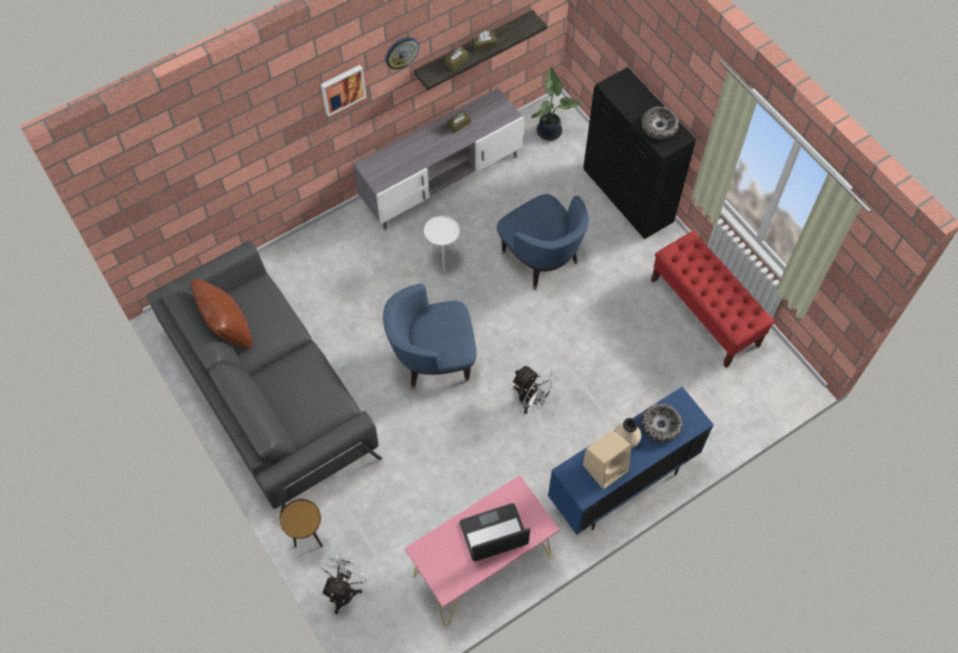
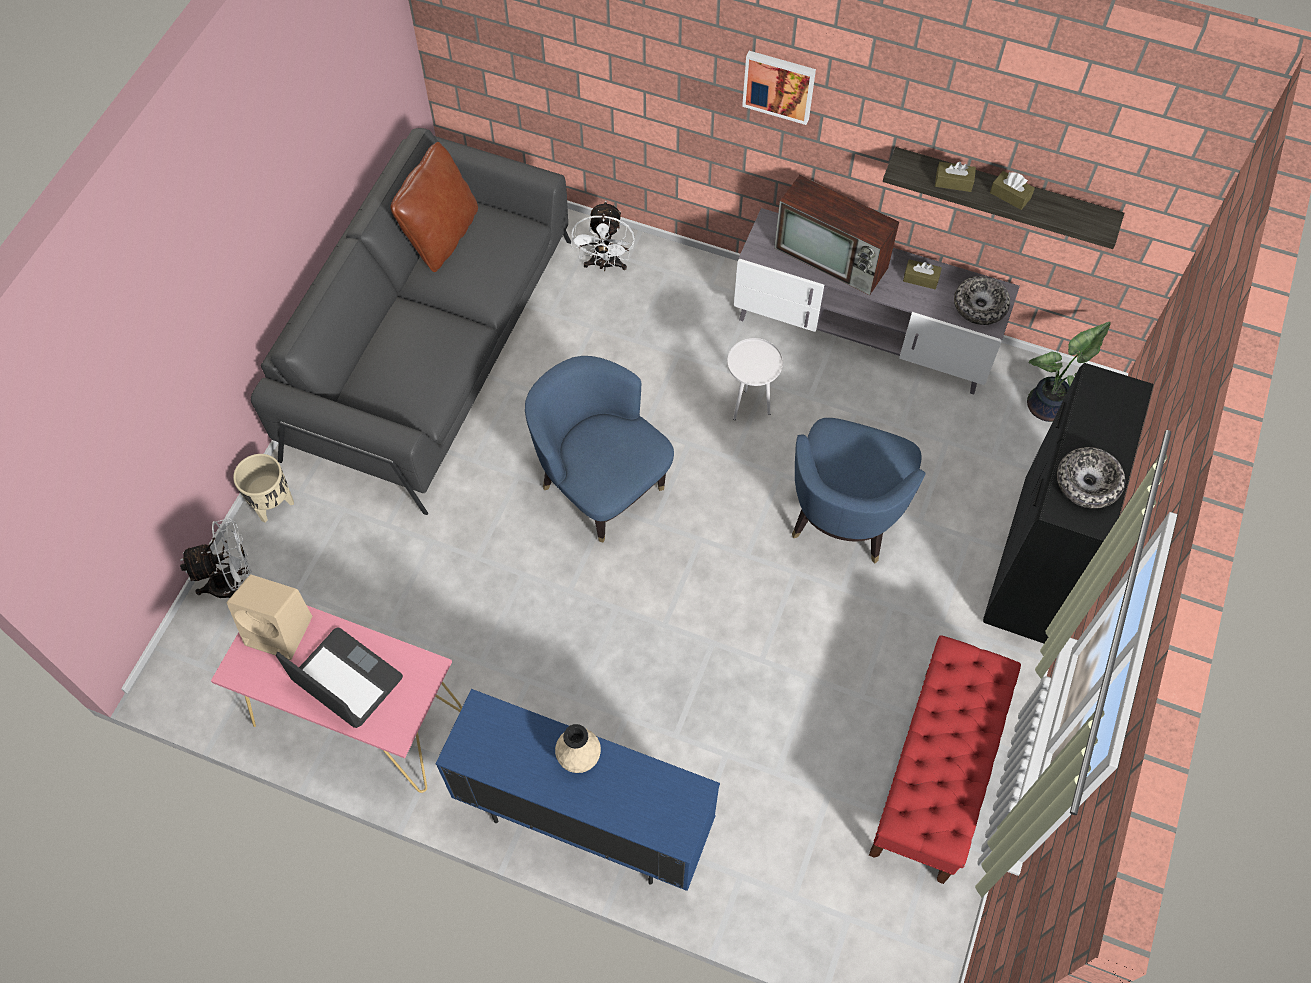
camera: 55 degrees right, 0 degrees up
brown side table [280,499,323,547] -> beige planter [233,454,294,523]
wall clock [385,37,419,70] -> none
white fan [512,366,560,414] -> white fan moved to [571,201,635,271]
beige speaker [583,430,631,490] -> beige speaker moved to [226,574,313,660]
bowl [641,404,682,443] -> bowl moved to [954,276,1010,325]
none -> television [774,175,899,295]

